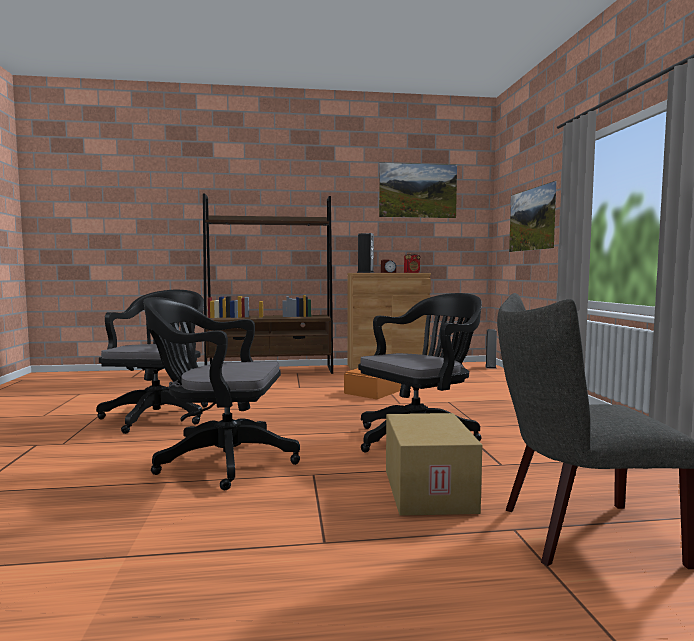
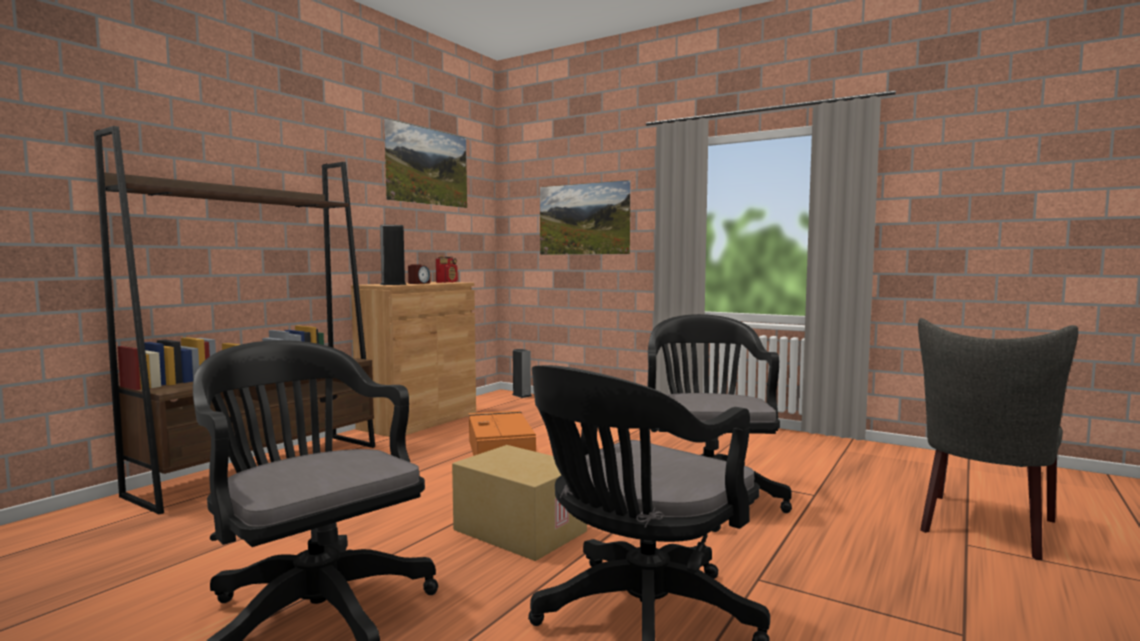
camera: 50 degrees left, 0 degrees up
cardboard box [386,413,482,516] -> cardboard box moved to [452,445,587,561]

